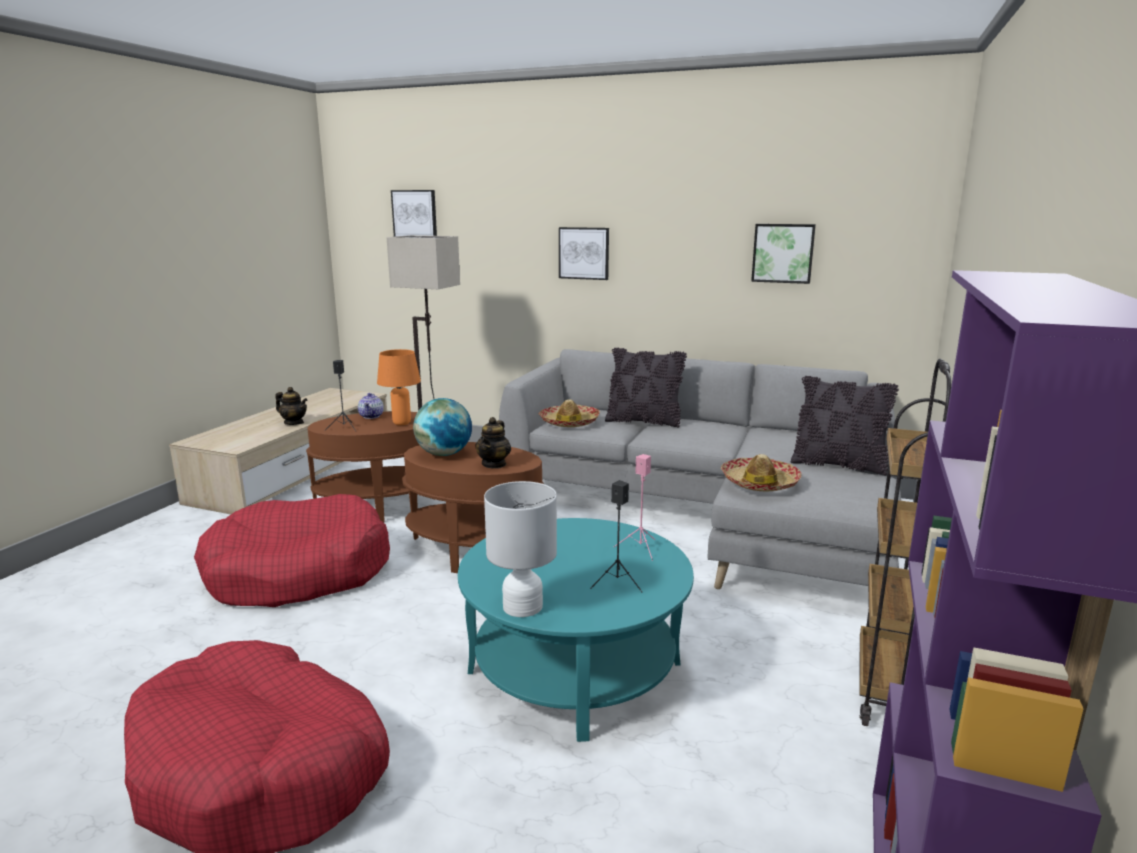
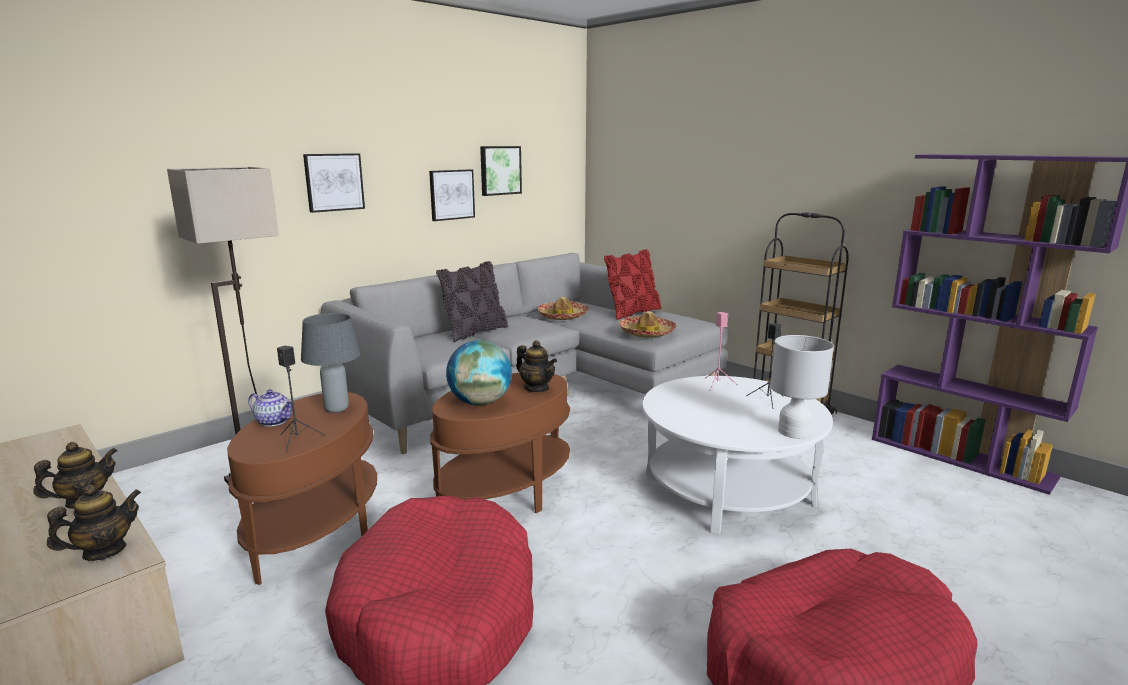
camera: 65 degrees left, 0 degrees up
orange table lamp [377,349,421,425] -> grey table lamp [301,313,360,413]
picture [391,190,437,237] -> picture moved to [429,169,475,221]
turquoise coffee table [458,518,694,742] -> white coffee table [642,376,833,535]
hat [538,399,600,427] -> hat moved to [538,297,589,320]
black pillow [791,376,899,475] -> red pillow [604,249,661,320]
none -> teapot [47,485,141,561]

